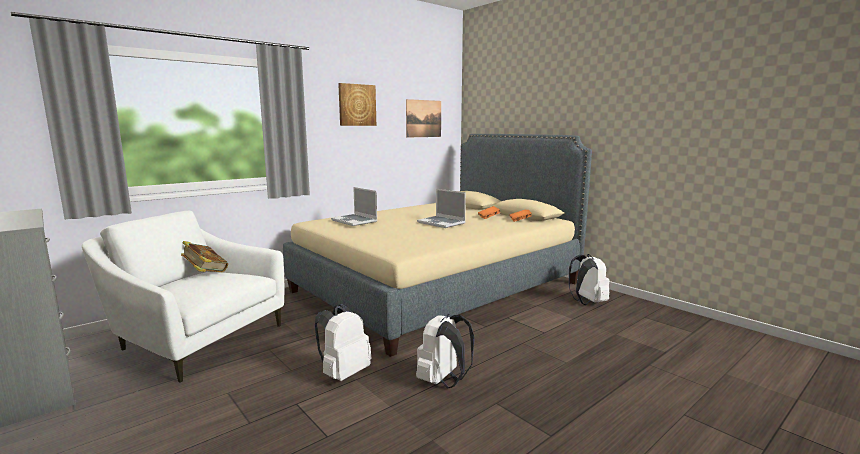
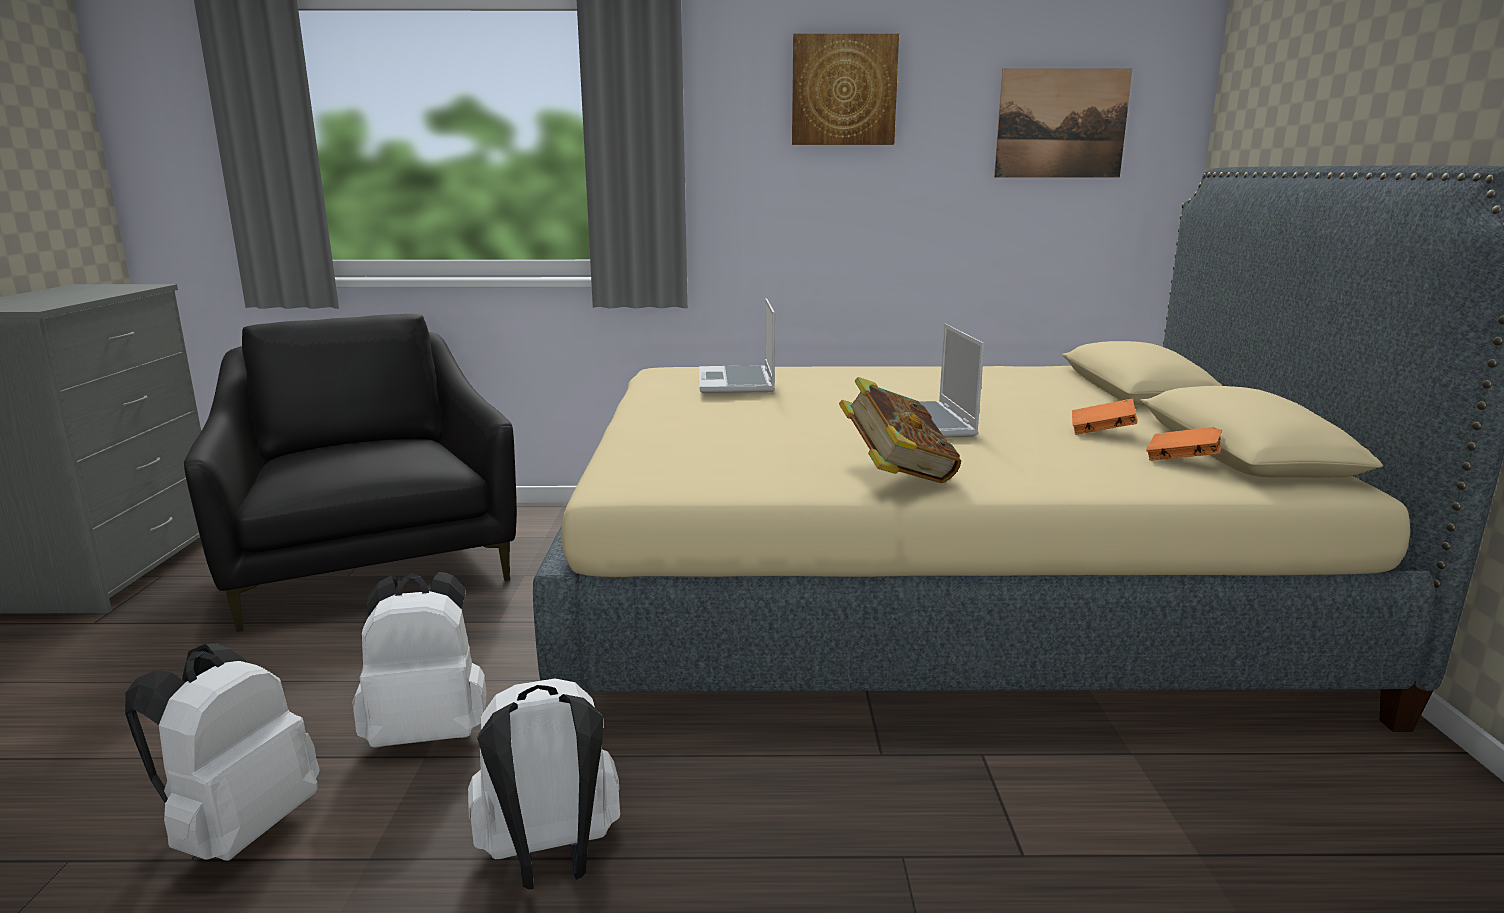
camera: 40 degrees right, 5 degrees up
white armchair [82,211,284,383] -> black armchair [184,314,517,632]
book [181,241,228,272] -> book moved to [839,377,961,483]
white backpack [569,254,609,305] -> white backpack moved to [125,643,319,861]

